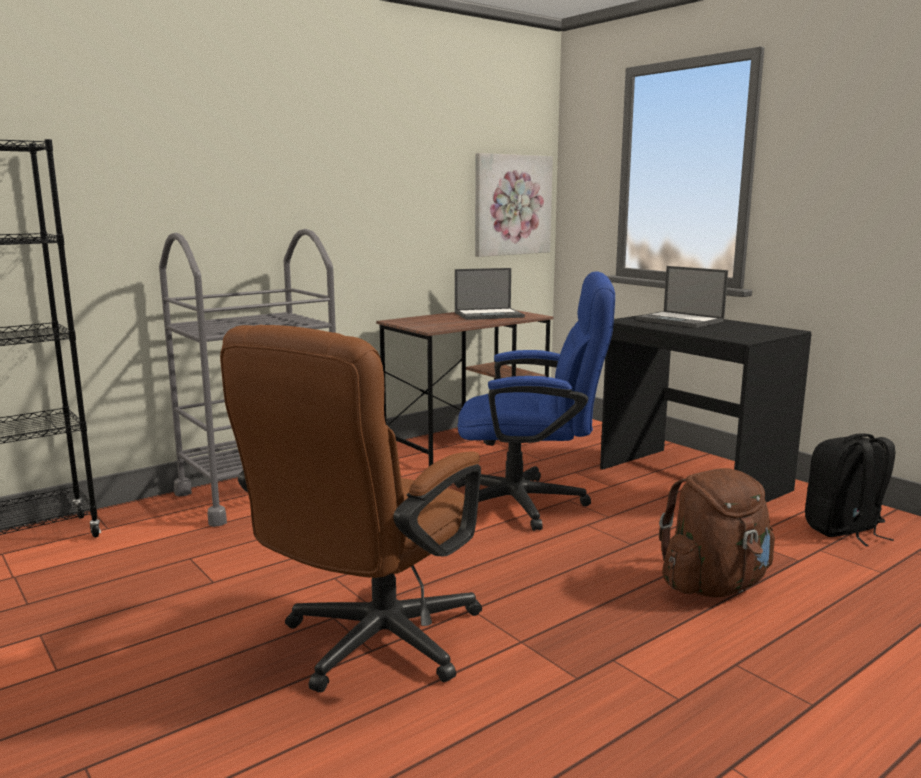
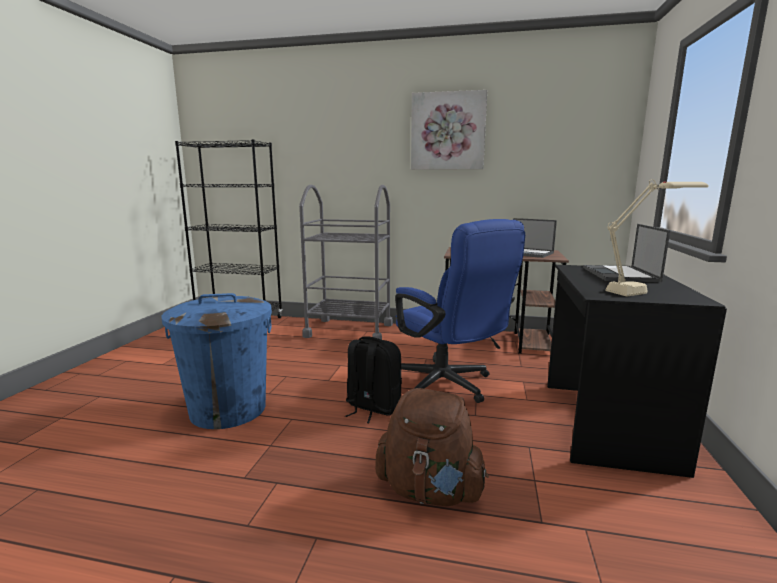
camera: 50 degrees right, 0 degrees up
brown office chair [220,325,482,693] -> blue trash can [162,293,272,429]
picture [475,153,553,257] -> picture moved to [411,90,487,170]
black backpack [805,433,895,546] -> black backpack moved to [345,336,402,423]
none -> beige table lamp [605,179,709,297]

